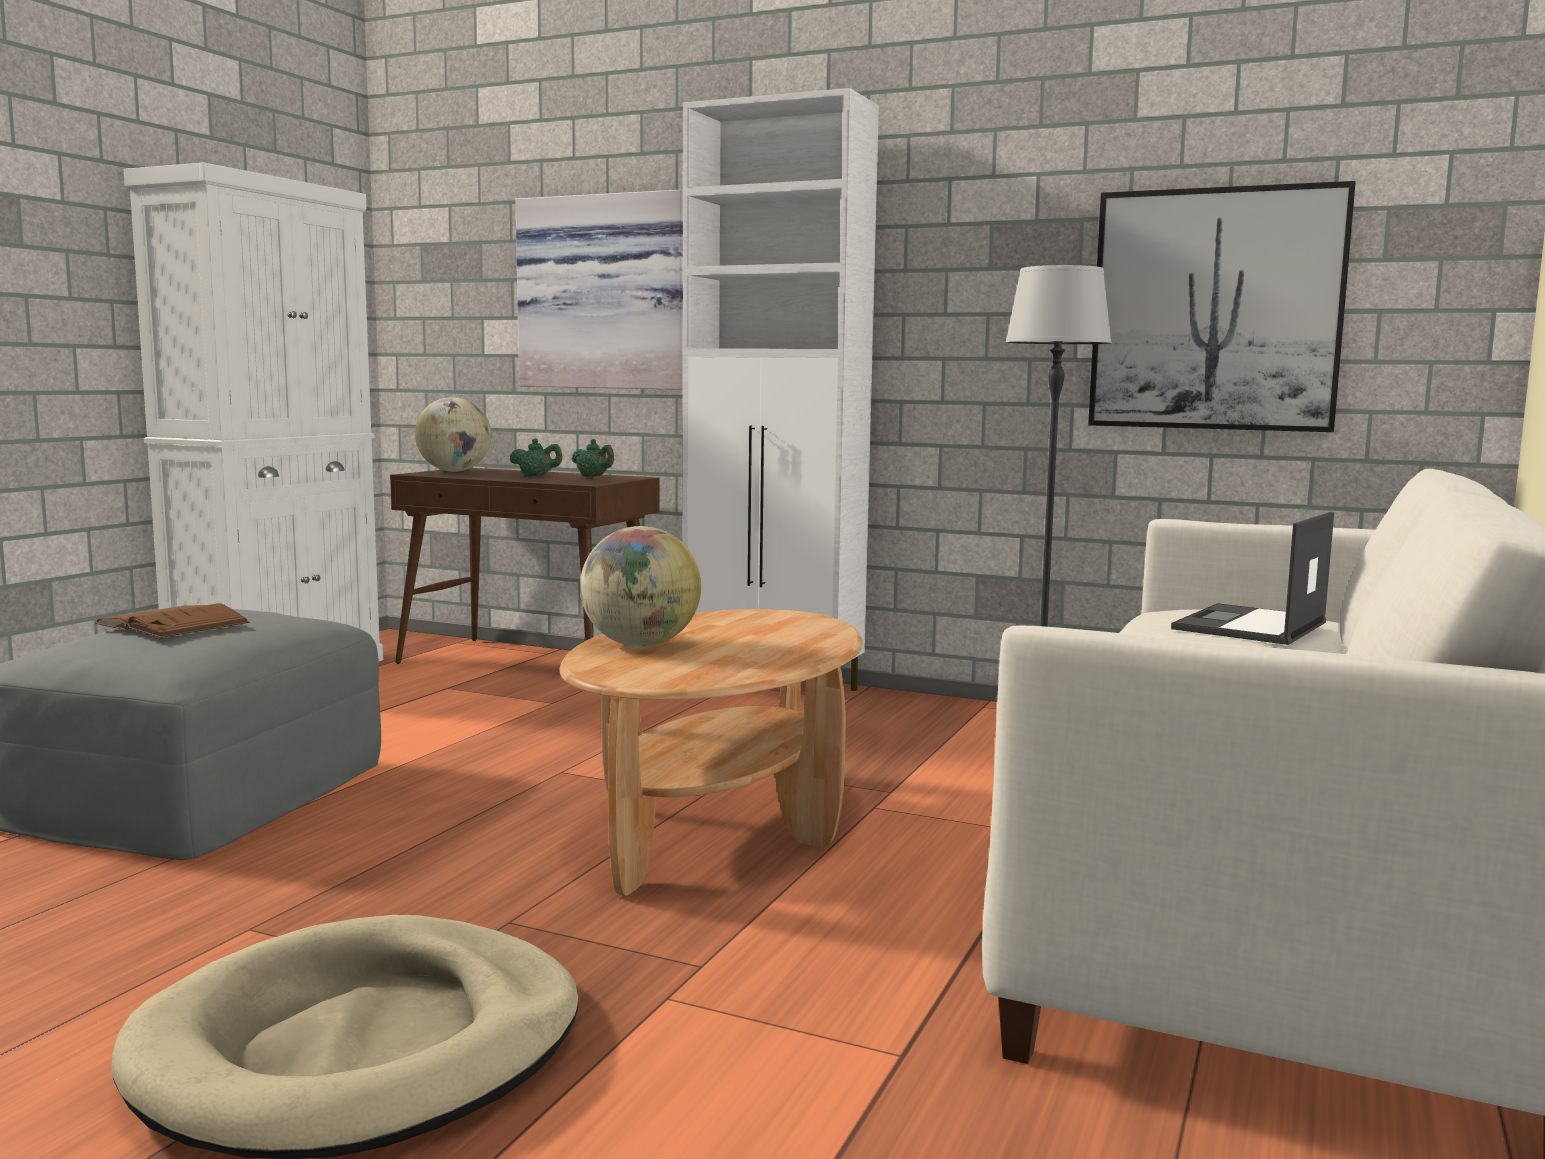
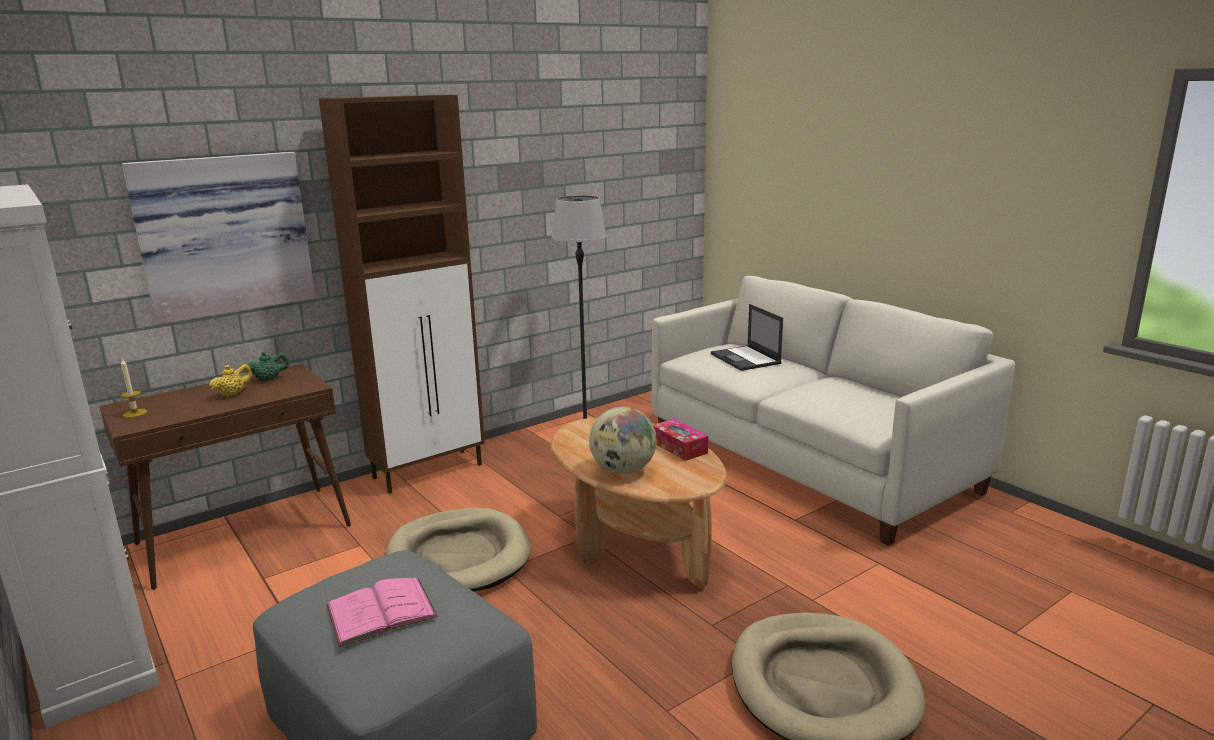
camera: 60 degrees left, 10 degrees up
brown book [95,603,250,638] -> pink book [326,578,438,647]
globe [415,397,491,472] -> candle [120,358,147,418]
green teapot [510,438,563,477] -> yellow teapot [210,364,252,397]
white cabinet [683,88,879,691] -> brown cabinet [319,95,485,494]
picture [1088,181,1356,432] -> none
none -> beige dog bed [386,508,531,592]
none -> tissue box [653,419,708,461]

